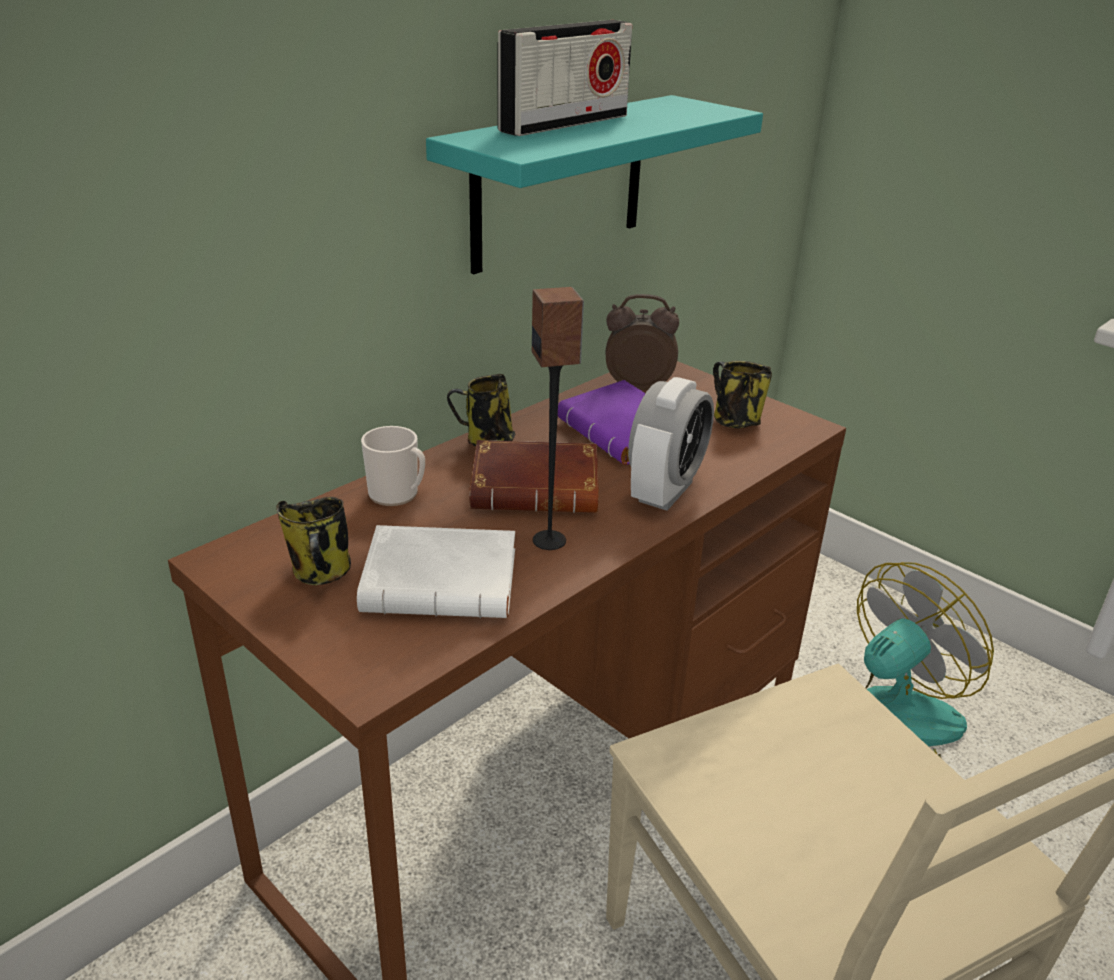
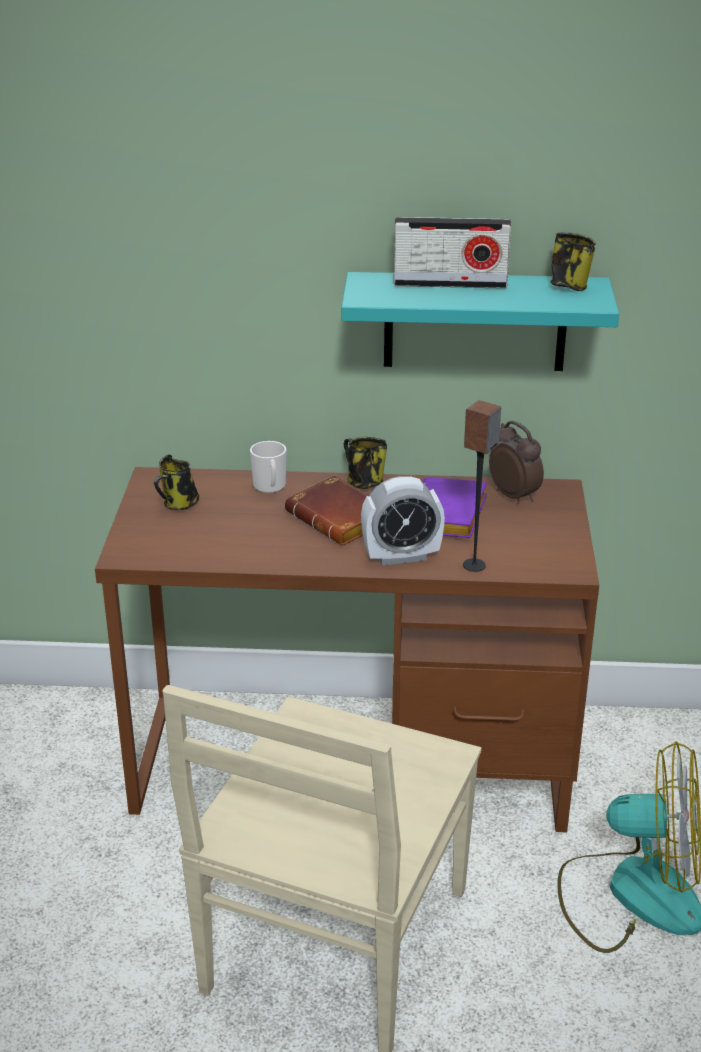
camera: 50 degrees right, 0 degrees up
white book [357,525,515,618] -> none
speaker [532,287,584,550] -> speaker moved to [463,400,501,572]
mug [713,360,772,428] -> mug moved to [550,232,596,291]

